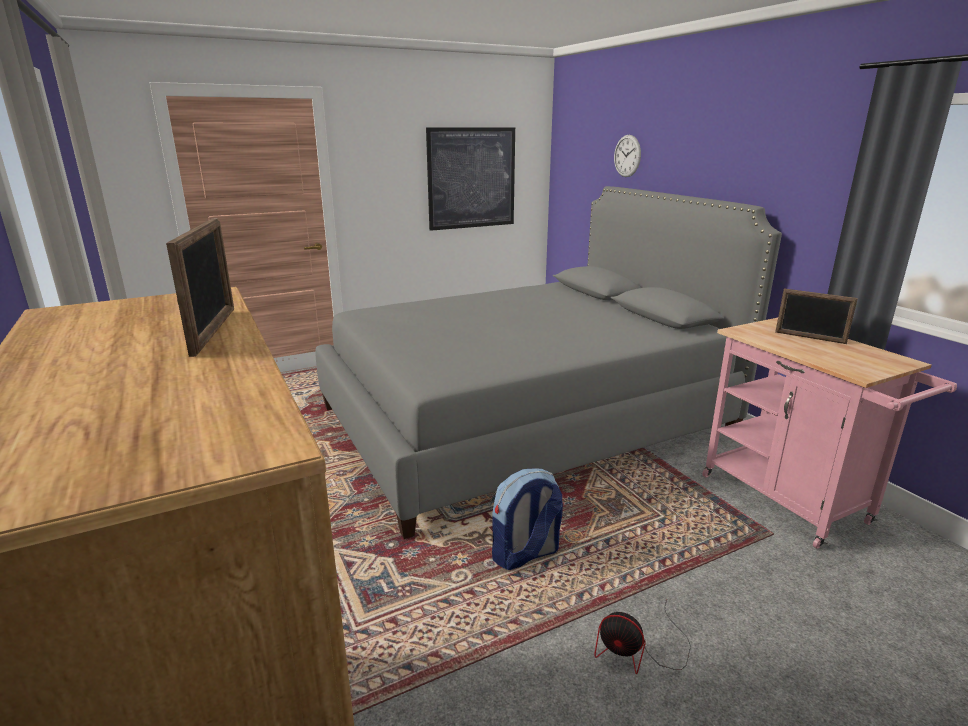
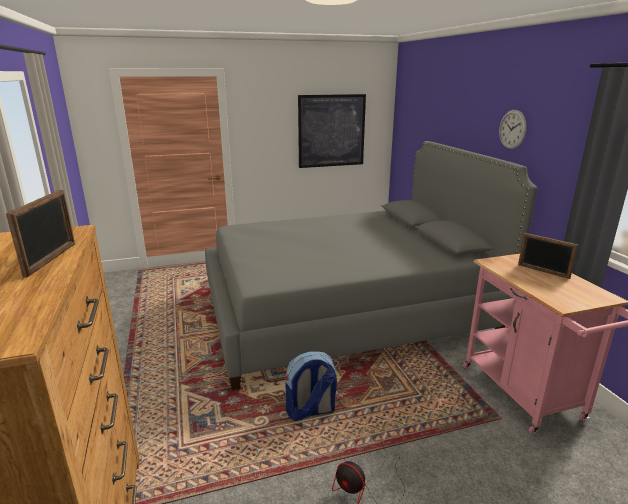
camera: 10 degrees right, 0 degrees up
wall clock [614,135,641,177] -> wall clock moved to [499,110,527,149]

